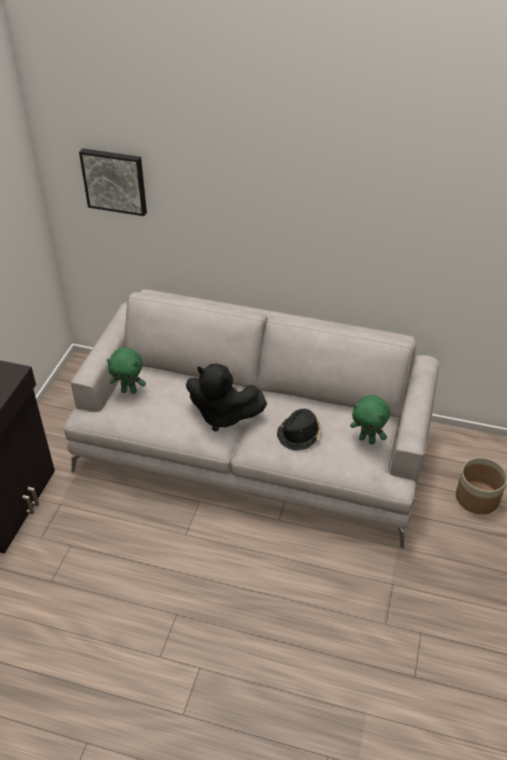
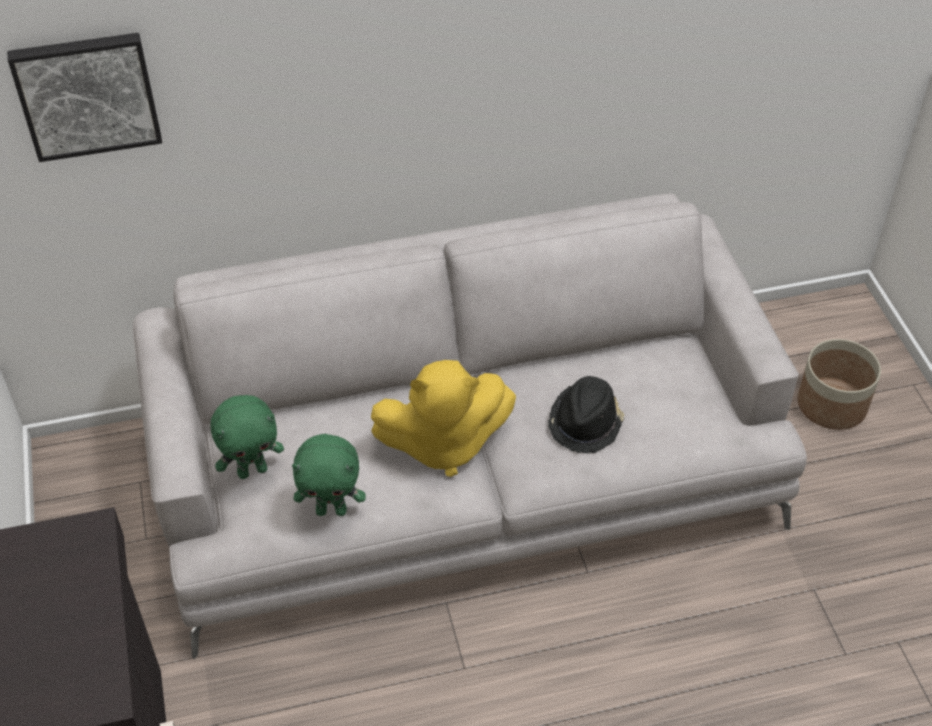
camera: 30 degrees left, 5 degrees up
black plush toy [186,364,267,431] -> yellow plush toy [371,360,516,477]
green plush toy [350,395,390,444] -> green plush toy moved to [292,434,366,516]

